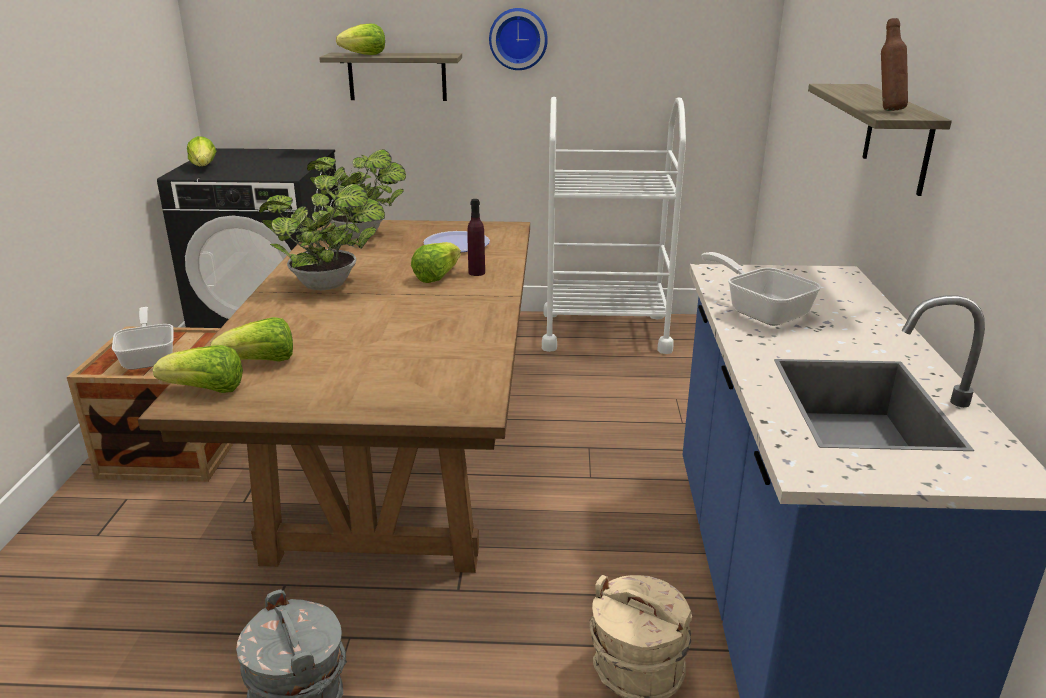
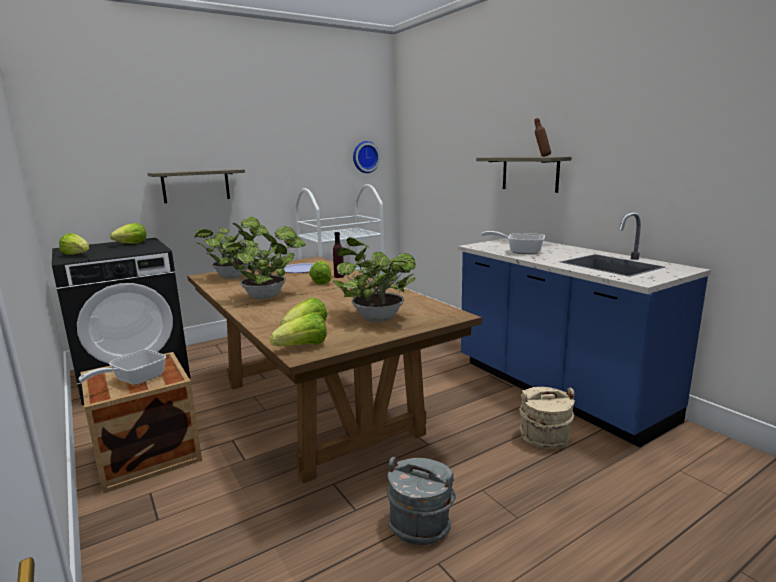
camera: 35 degrees left, 10 degrees down
frying pan [112,307,174,370] -> frying pan turned 90 degrees counterclockwise [78,350,166,385]
lettuce [336,24,385,55] -> lettuce moved to [110,223,146,244]
wall clock [489,8,548,70] -> wall clock moved to [353,141,380,173]
none -> potted plant [333,237,416,322]

